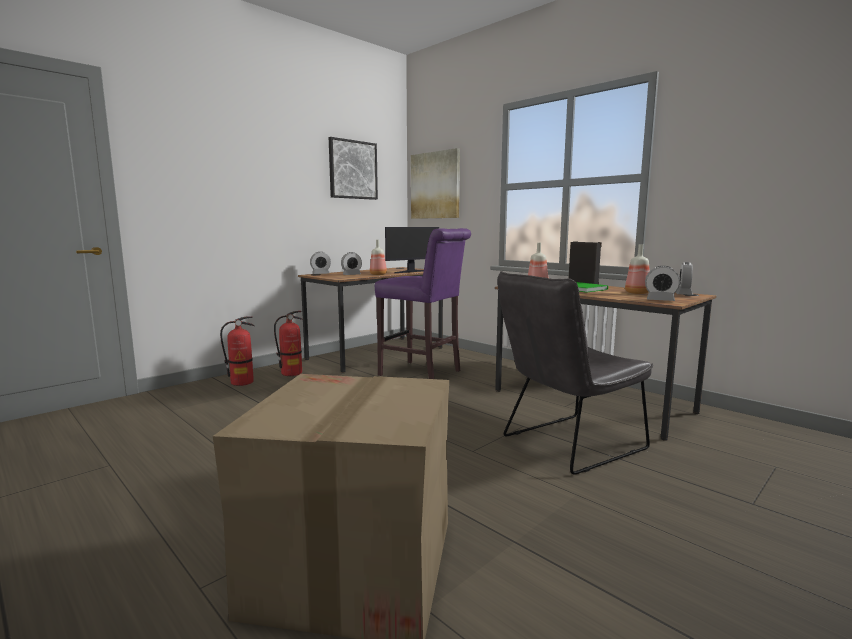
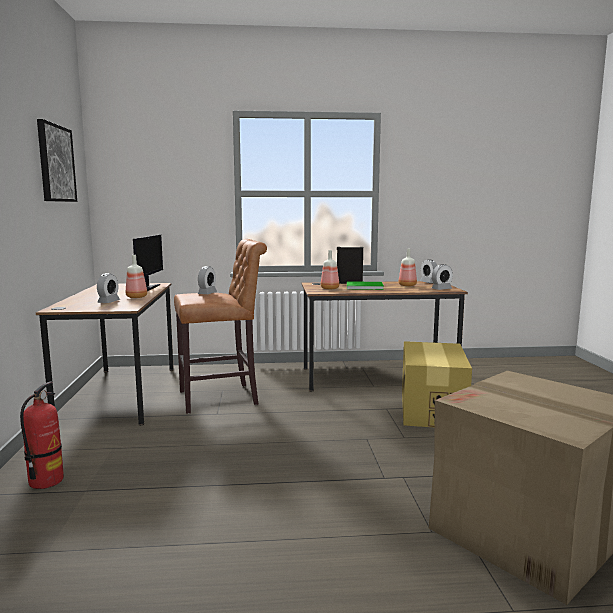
camera: 50 degrees left, 0 degrees up
fire extinguisher [274,311,303,376] -> none
alarm clock [310,252,331,274] -> alarm clock moved to [198,266,217,294]
purple stool [375,228,471,379] -> brown stool [174,239,267,414]
picture [411,148,460,219] -> none
grey chair [497,271,653,475] -> cardboard box [402,341,472,427]

